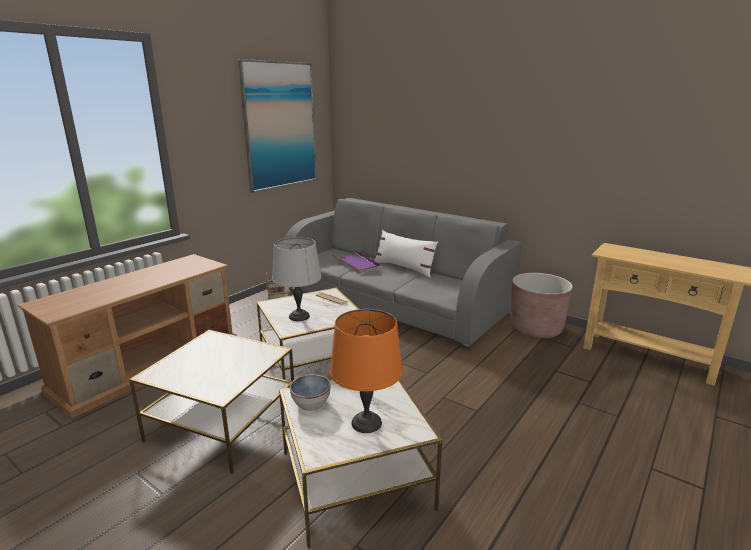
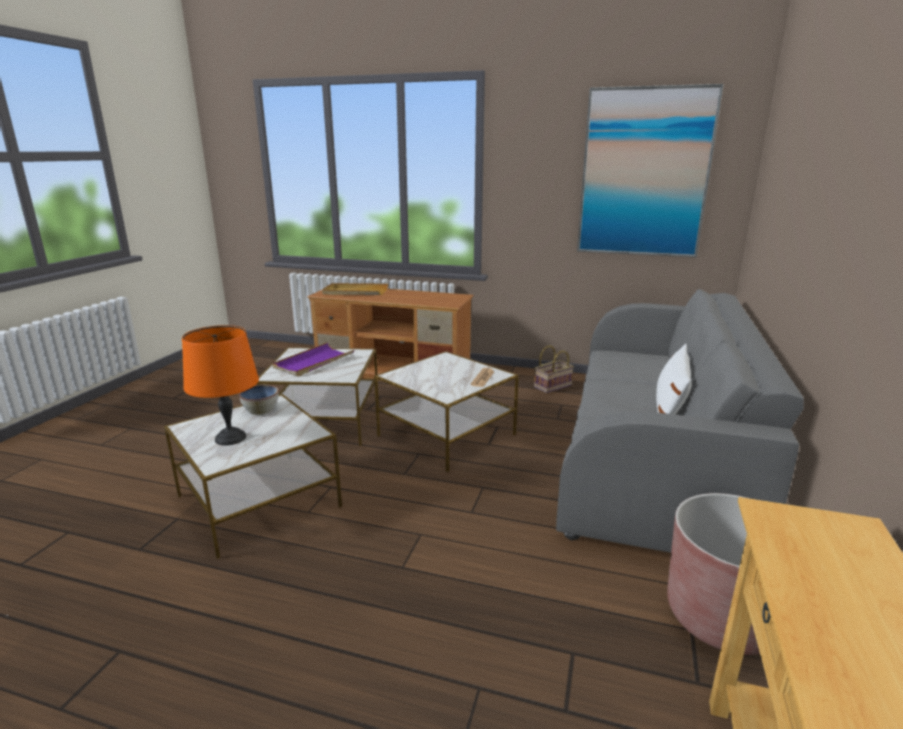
camera: 70 degrees right, 0 degrees up
grey table lamp [272,237,322,321] -> none
purple tray [332,251,381,273] -> purple tray moved to [272,342,354,376]
none -> beige tray [322,283,388,295]

